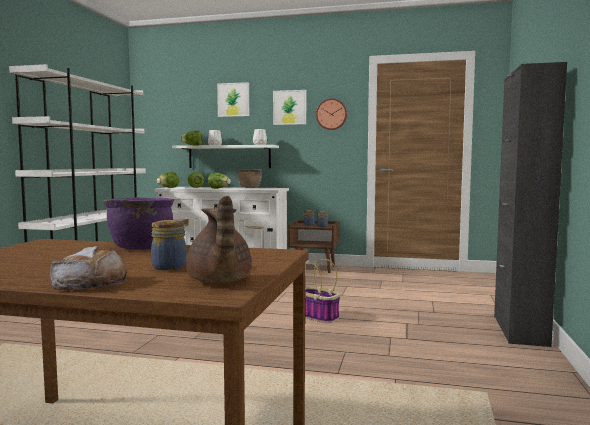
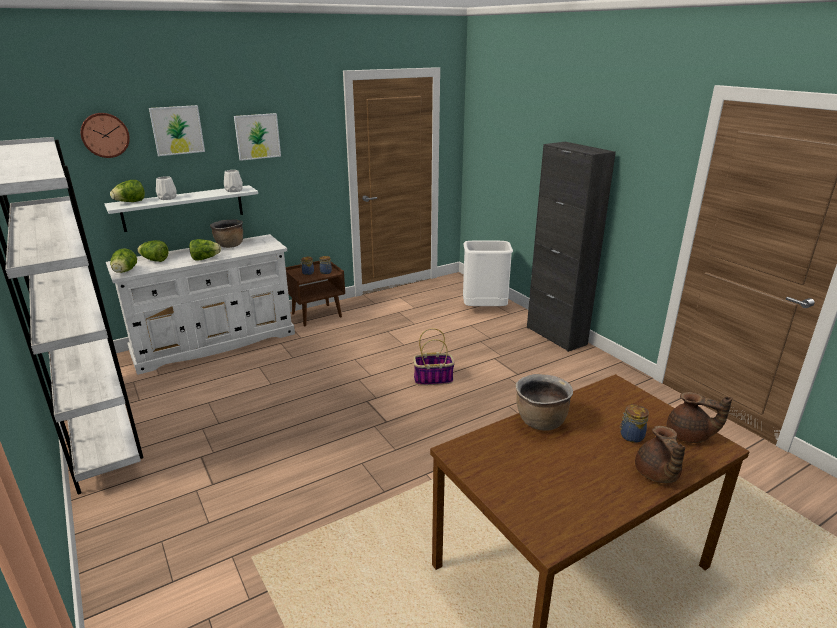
camera: 45 degrees left, 20 degrees up
bread [50,246,127,290] -> brown teapot [635,426,685,483]
purple cooking pot [103,198,174,250] -> brown cooking pot [516,374,573,431]
wall clock [316,98,347,130] -> wall clock moved to [80,113,130,158]
none -> white trash can [463,241,513,306]

